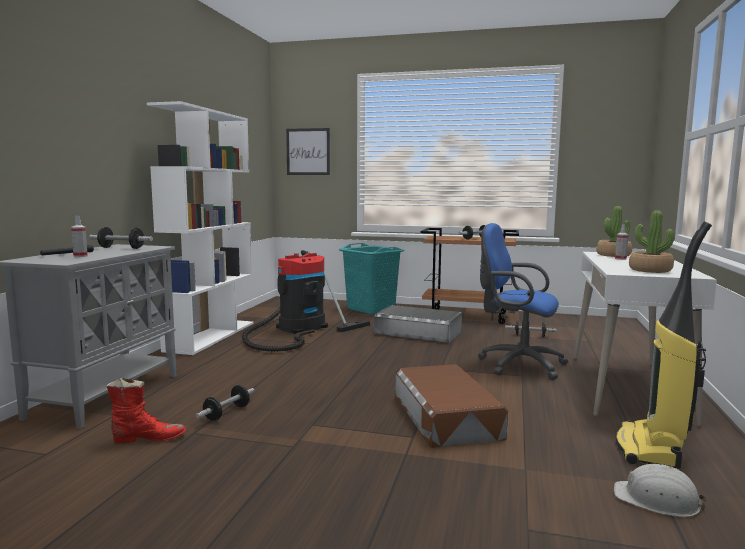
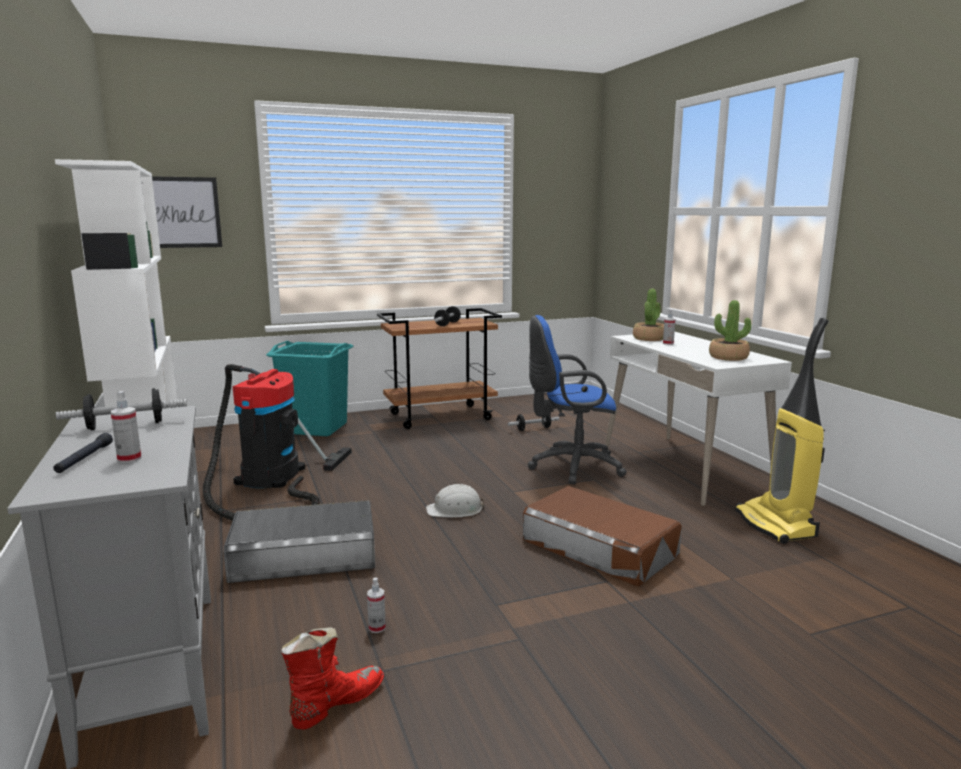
camera: 35 degrees left, 5 degrees up
dumbbell [196,385,254,421] -> spray bottle [367,577,386,633]
grey storage box [374,305,462,343] -> grey storage box moved to [224,500,375,583]
white hard hat [614,464,707,517] -> white hard hat moved to [426,484,485,518]

